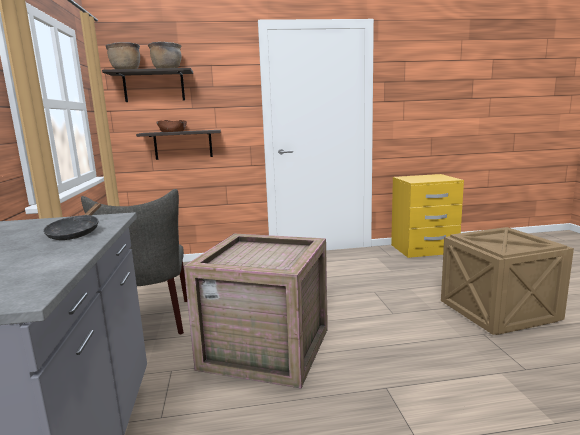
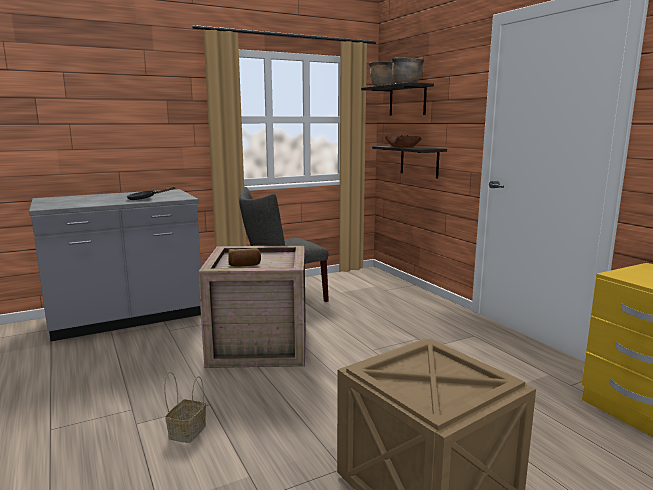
camera: 70 degrees right, 0 degrees up
none -> basket [164,372,206,443]
none -> bread [228,248,261,267]

